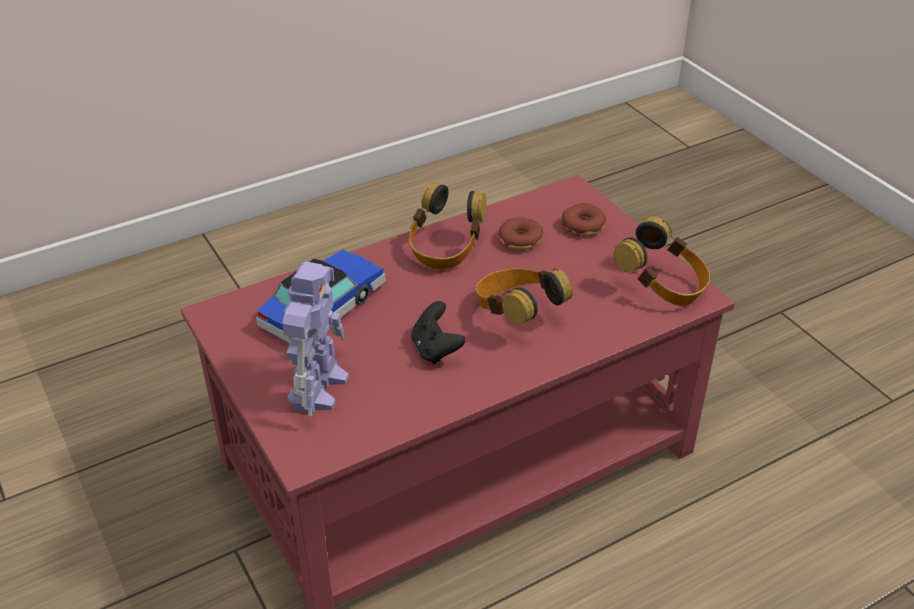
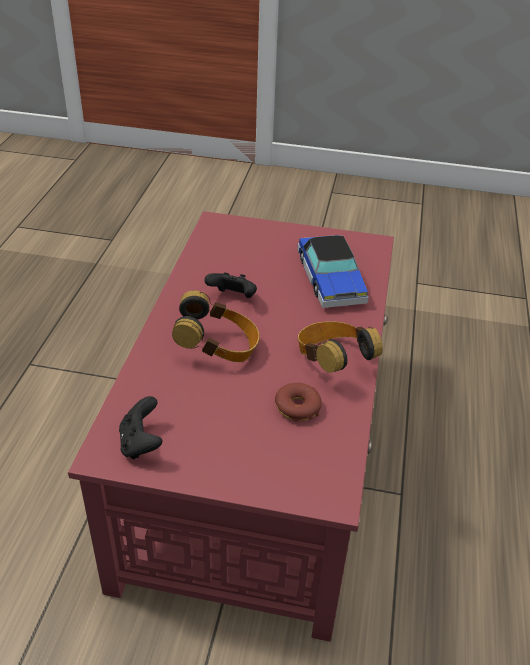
camera: 130 degrees right, 0 degrees up
toy robot [282,261,349,416] -> none
donut [562,203,606,237] -> none
headphones [613,216,710,306] -> black game controller [119,396,163,459]

